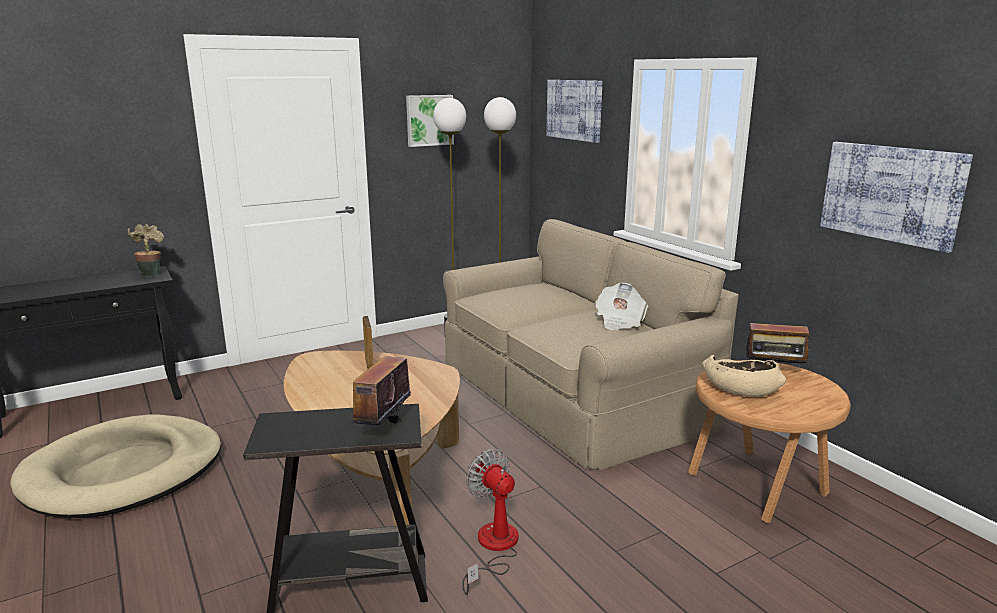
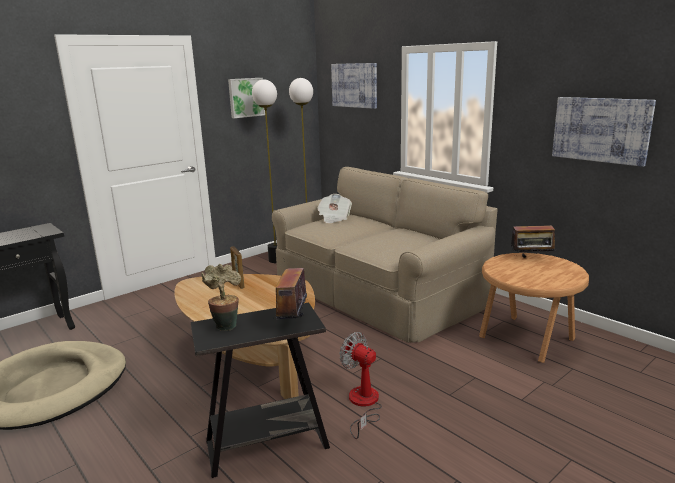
camera: 10 degrees left, 0 degrees up
potted plant [127,224,164,277] -> potted plant moved to [201,264,241,331]
newspaper [595,283,648,330] -> newspaper moved to [317,194,352,223]
beige bowl [702,355,786,397] -> none

